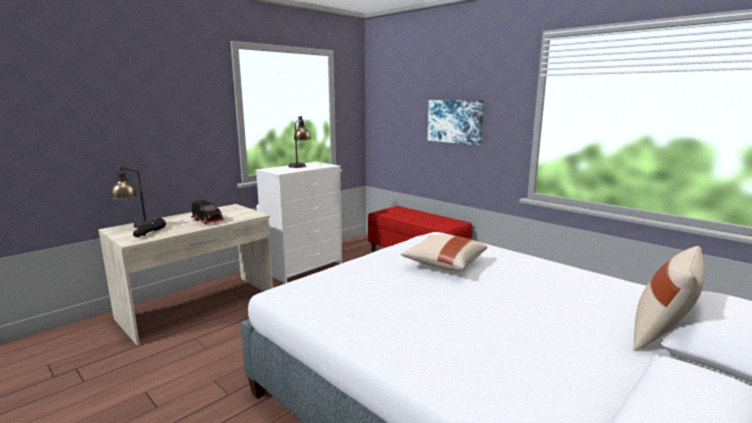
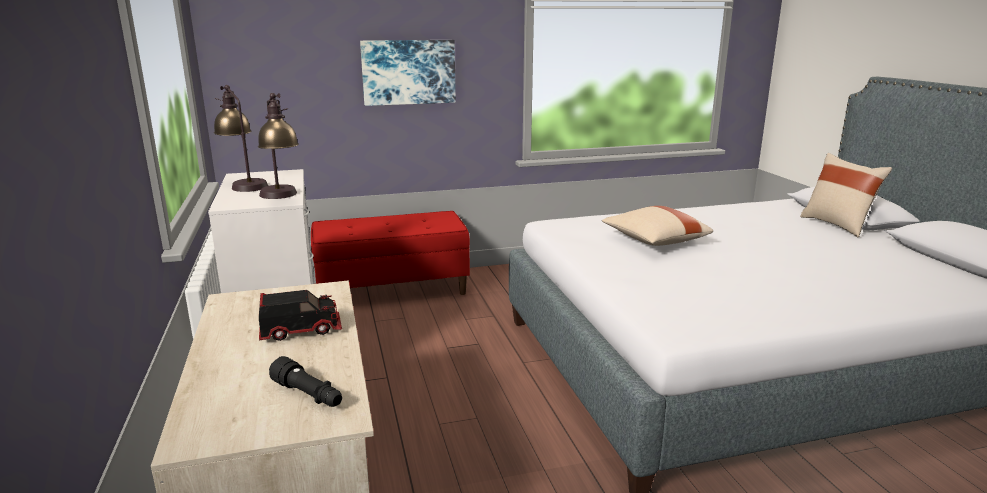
camera: 60 degrees left, 5 degrees up
table lamp [110,166,155,228] -> table lamp moved to [258,93,299,199]

